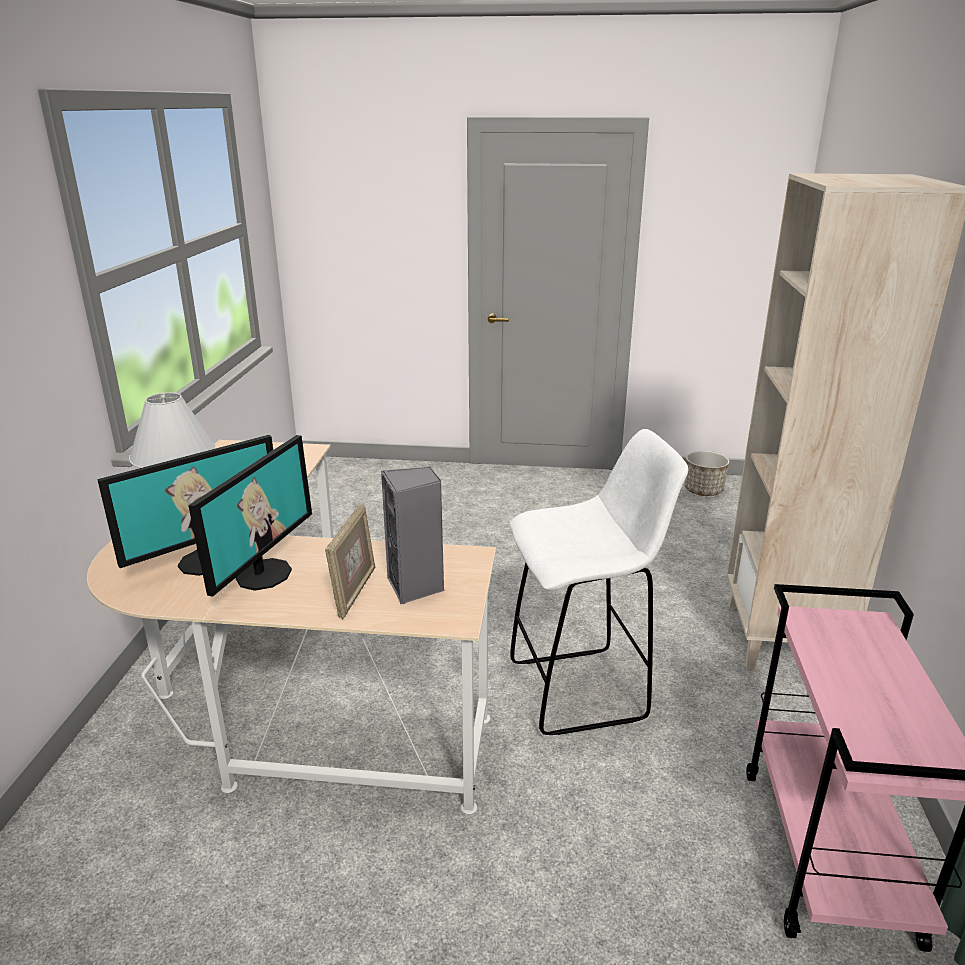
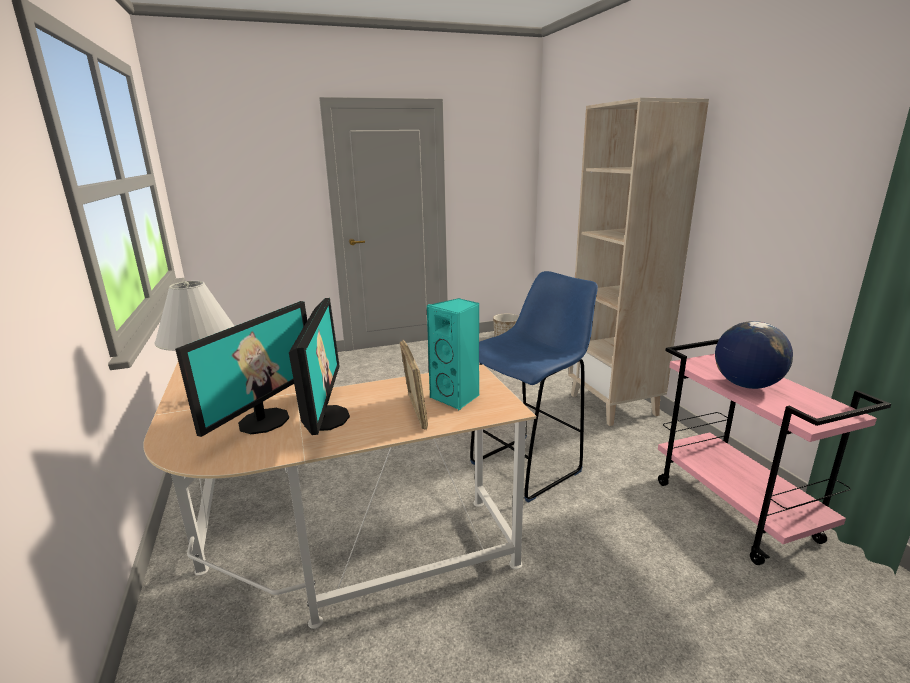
camera: 25 degrees left, 5 degrees down
grey speaker [381,467,444,604] -> turquoise speaker [427,298,479,410]
white stool [509,429,688,739] -> blue stool [470,271,598,503]
none -> globe [715,321,793,389]

